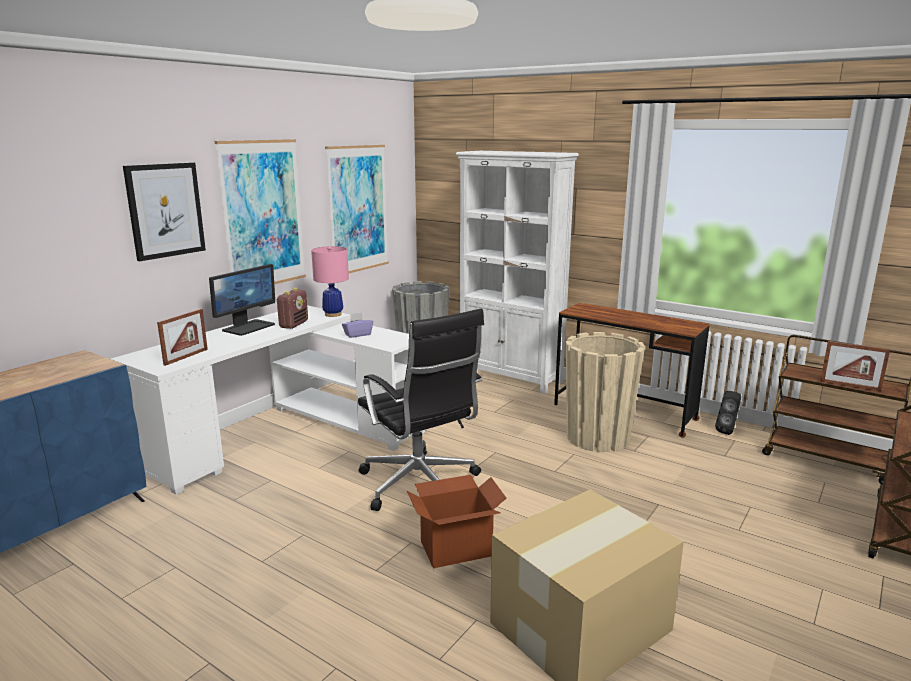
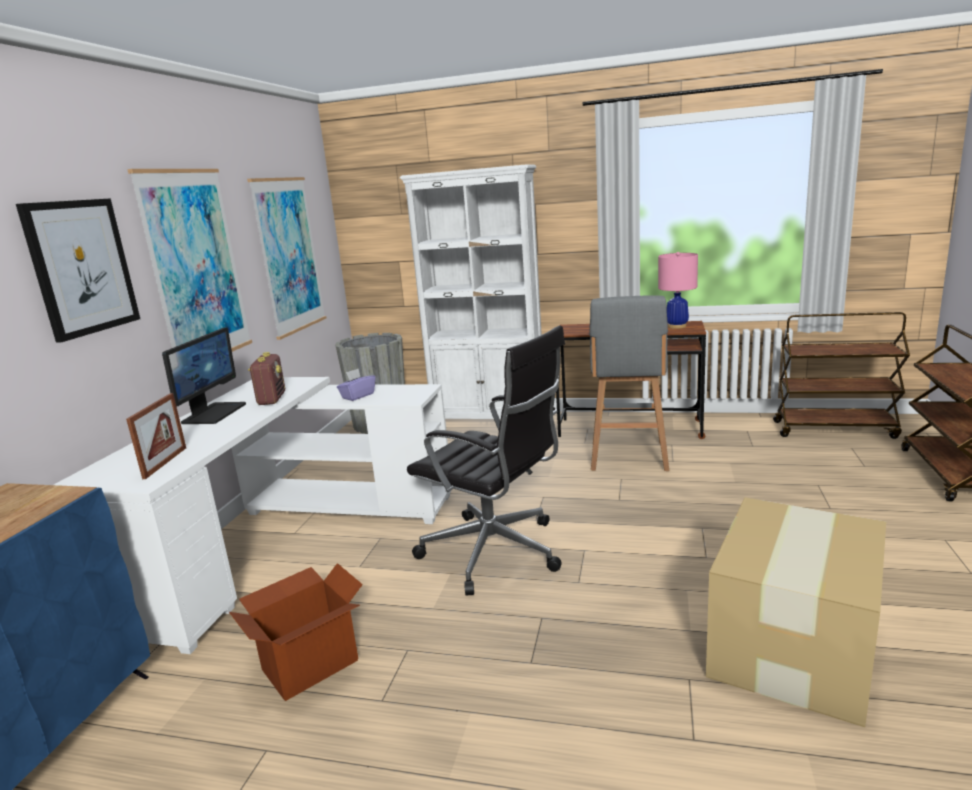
camera: 20 degrees left, 0 degrees up
pink table lamp [311,246,349,317] -> pink table lamp moved to [658,252,698,329]
cardboard box [407,475,506,568] -> cardboard box moved to [229,563,363,701]
beige planter [566,332,645,452] -> grey stool [589,296,669,471]
black speaker [715,391,741,435] -> none
picture frame [820,341,890,391] -> none

